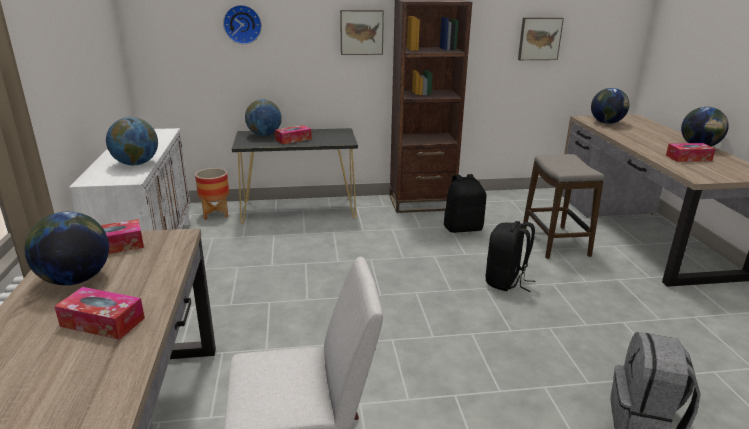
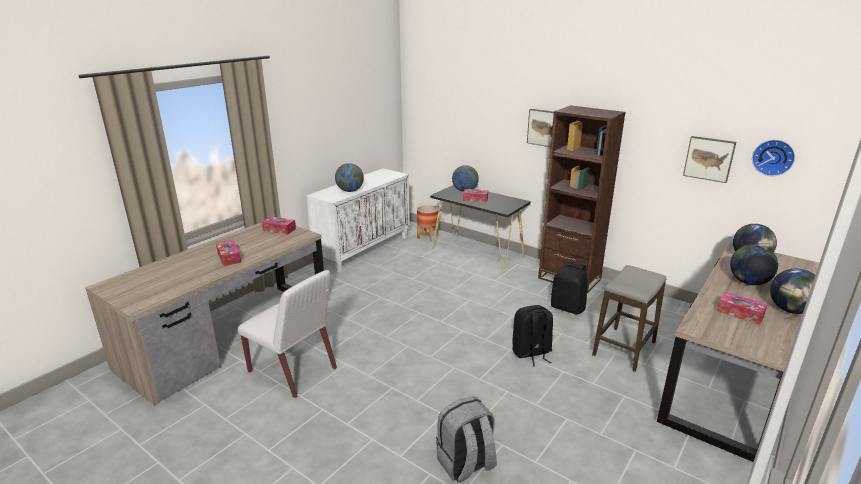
camera: 45 degrees right, 0 degrees up
globe [25,212,109,285] -> globe moved to [730,244,778,285]
wall clock [223,5,262,44] -> wall clock moved to [752,140,795,176]

